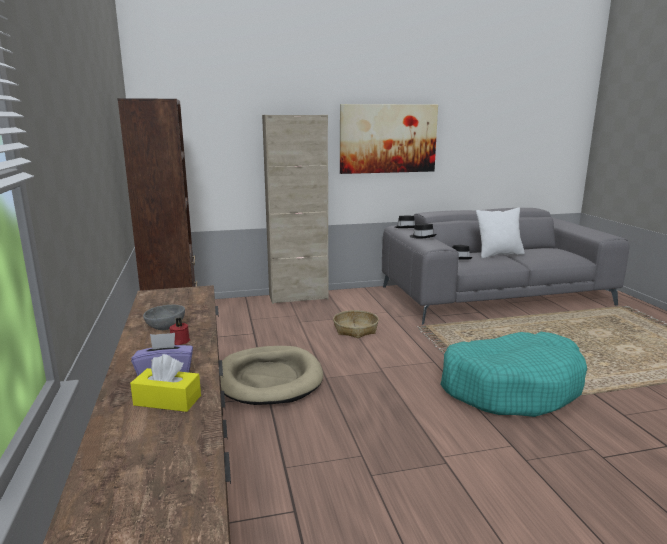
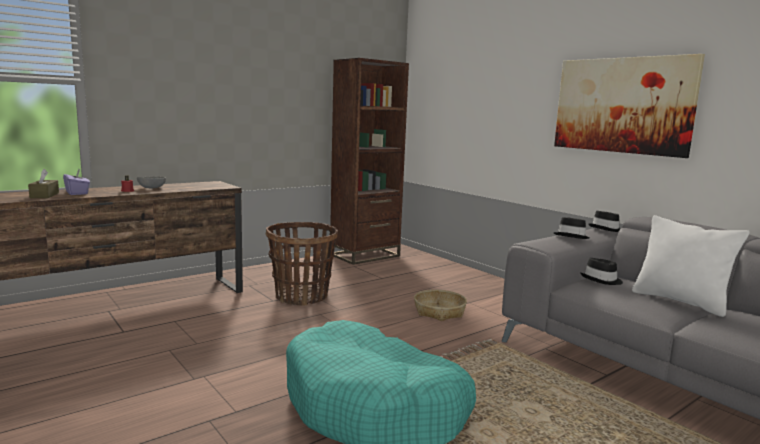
camera: 65 degrees right, 5 degrees down
yellow tissue box [130,354,201,412] -> brown tissue box [28,169,59,198]
beige dog bed [220,346,323,405] -> basket [266,222,338,306]
beige cabinet [262,115,329,304] -> none

